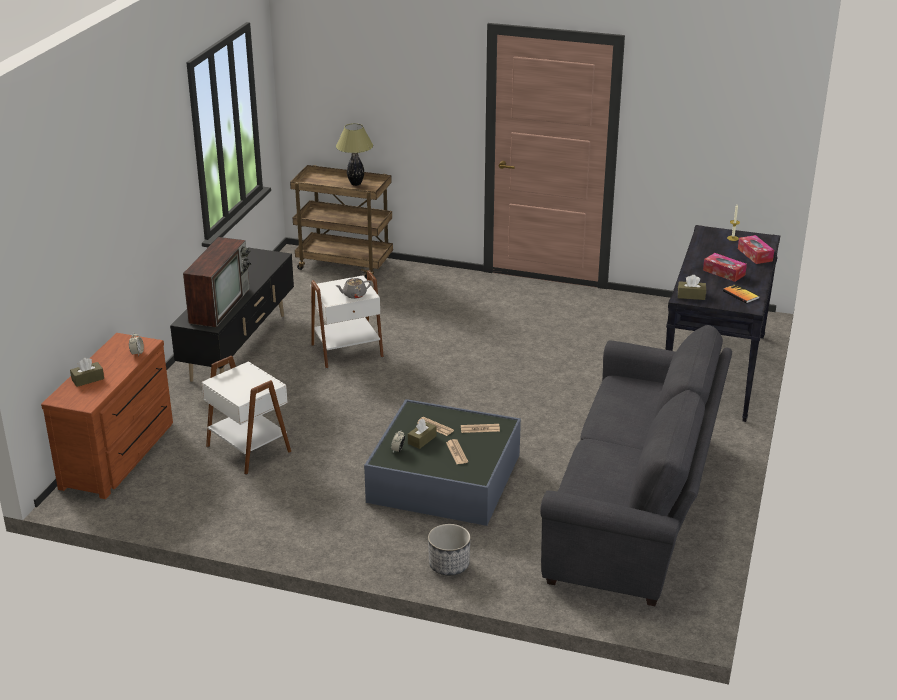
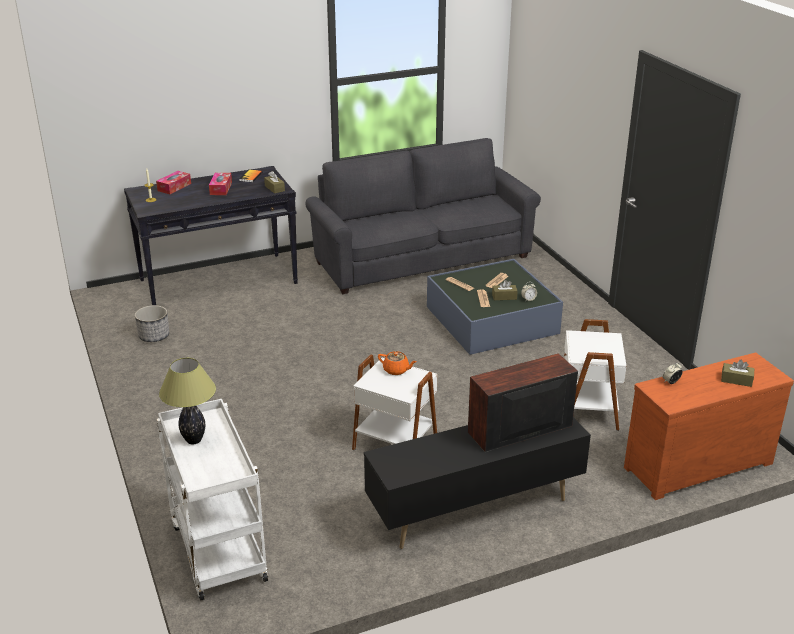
camera: 130 degrees left, 0 degrees up
brown cart [290,165,393,279] -> white cart [157,399,268,601]
grey teapot [336,278,371,299] -> orange teapot [378,351,417,375]
planter [428,524,471,575] -> planter moved to [135,305,169,342]

